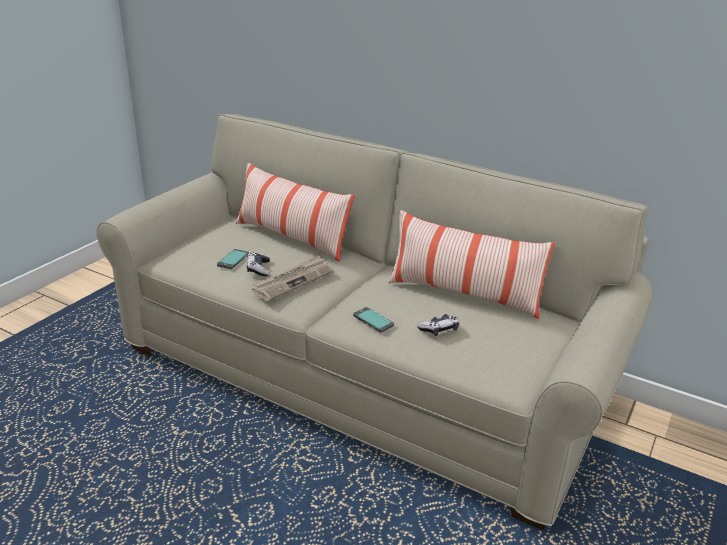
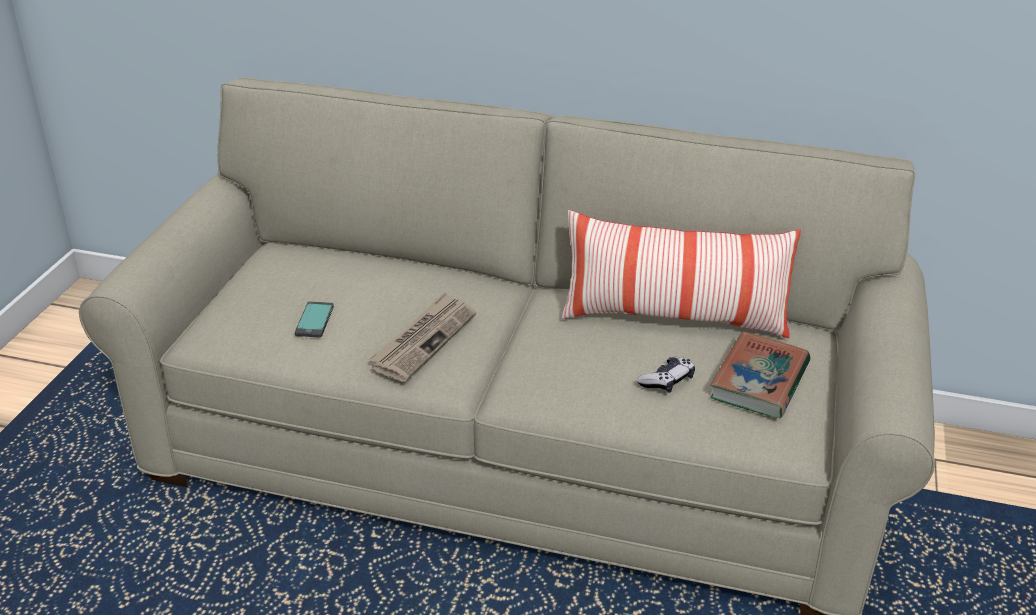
camera: 15 degrees left, 5 degrees up
pillow [236,163,355,262] -> none
game controller [247,252,270,276] -> none
phone [353,307,394,332] -> none
none -> book [710,331,810,418]

